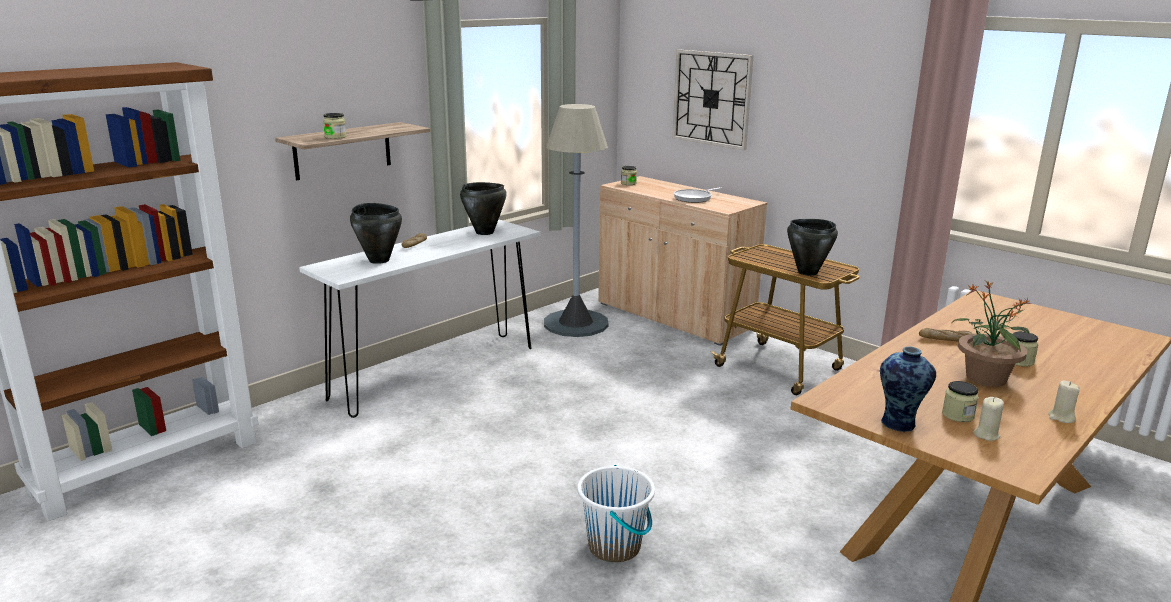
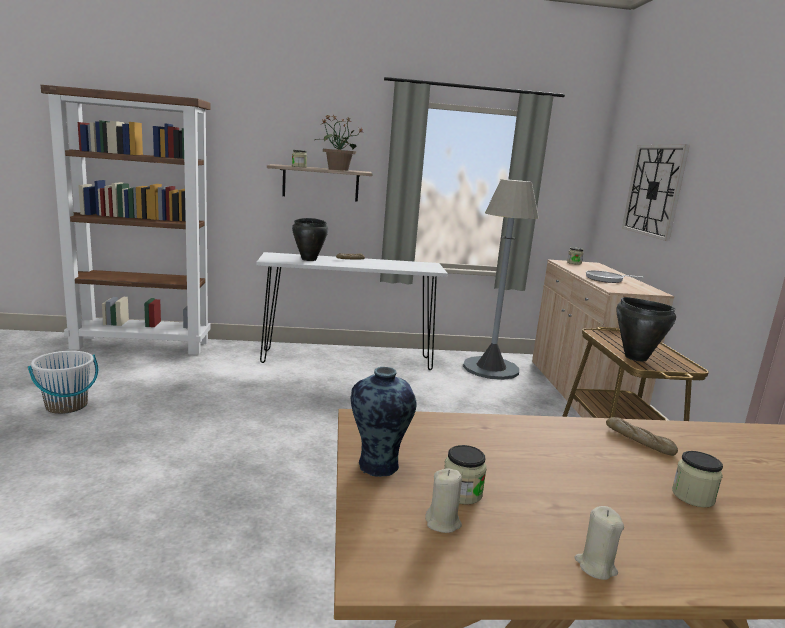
camera: 40 degrees right, 5 degrees down
black cooking pot [460,182,507,235] -> none
white bucket [577,465,655,562] -> white bucket moved to [28,351,98,414]
potted plant [952,280,1032,387] -> potted plant moved to [315,114,363,171]

